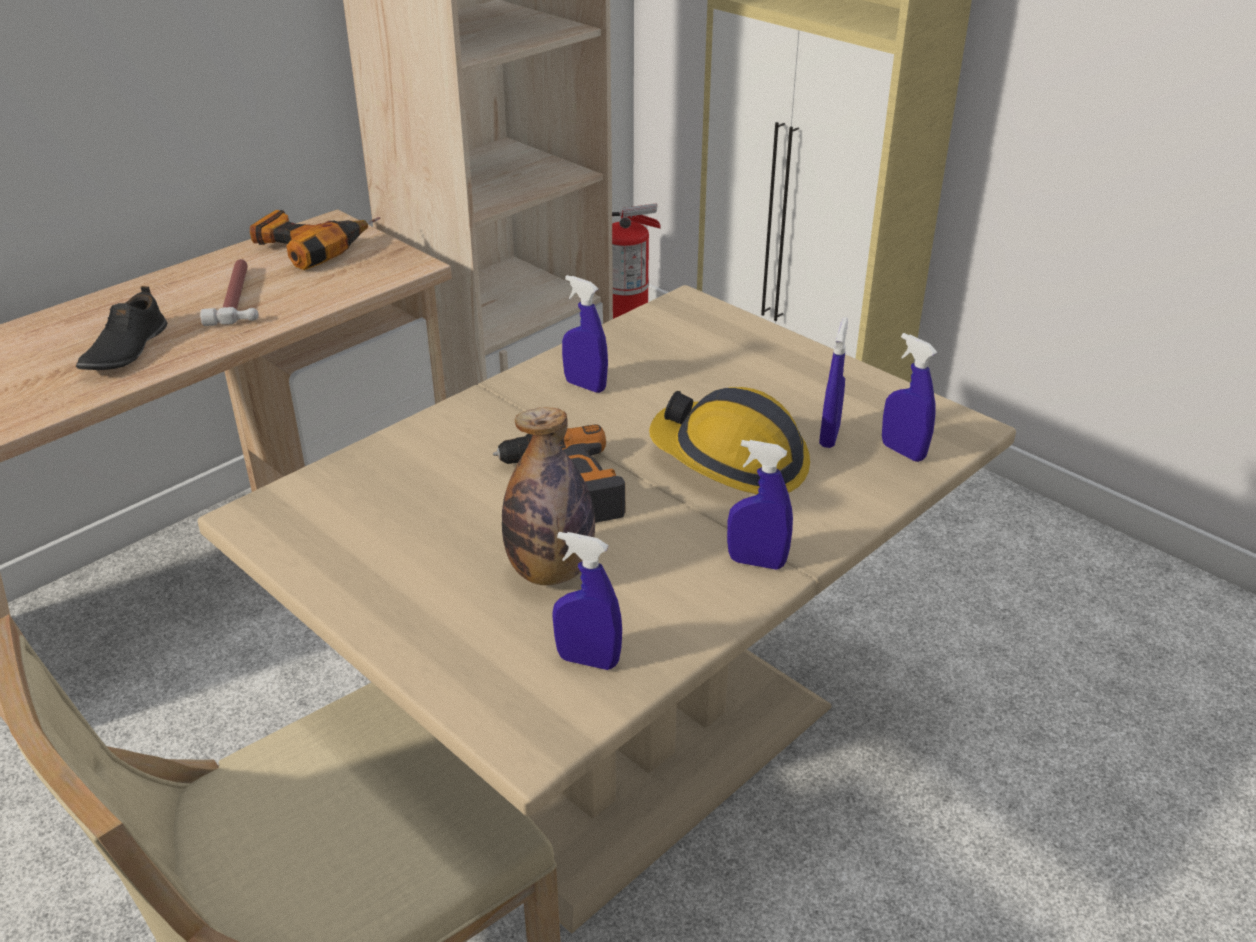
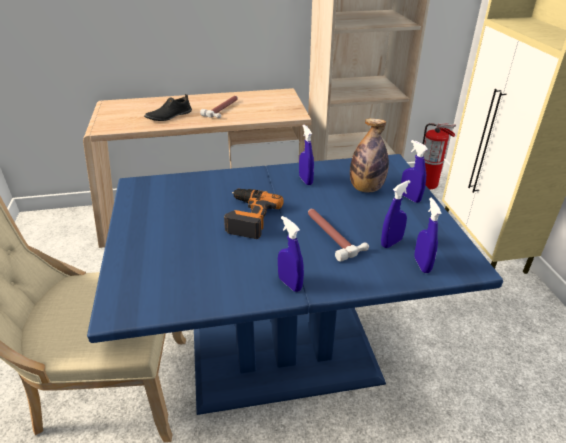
camera: 35 degrees right, 0 degrees up
beige dining table [198,285,1016,933] -> blue dining table [87,154,503,415]
power drill [250,210,380,270] -> none
bottle [502,407,595,585] -> bottle moved to [350,118,389,192]
blue spray bottle [552,532,622,670] -> blue spray bottle moved to [401,140,428,203]
hard hat [649,387,810,494] -> hammer [308,209,369,262]

